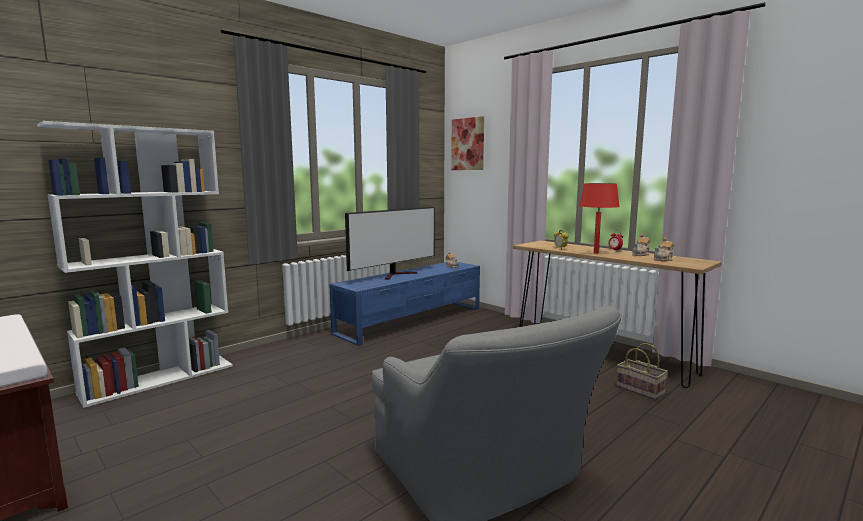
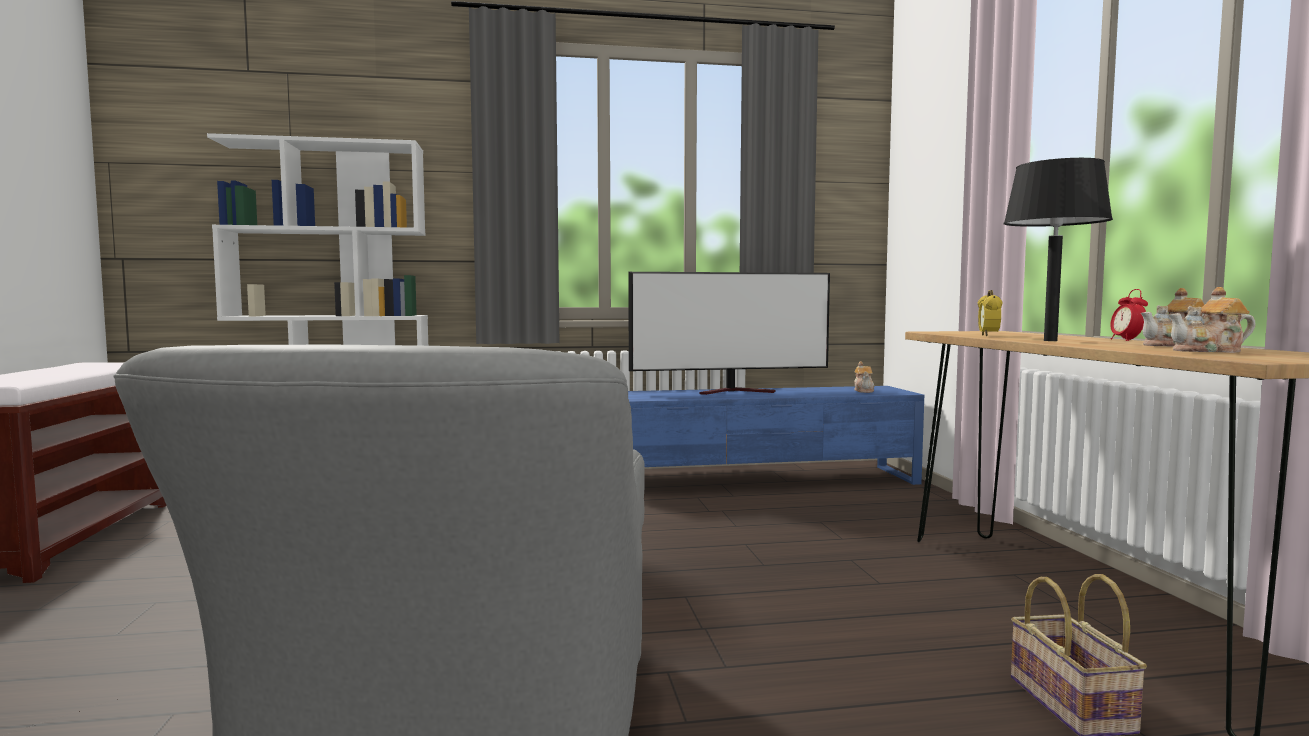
camera: 35 degrees right, 5 degrees down
picture [451,116,484,170] -> none
red table lamp [579,183,620,254] -> black table lamp [1004,158,1113,341]

